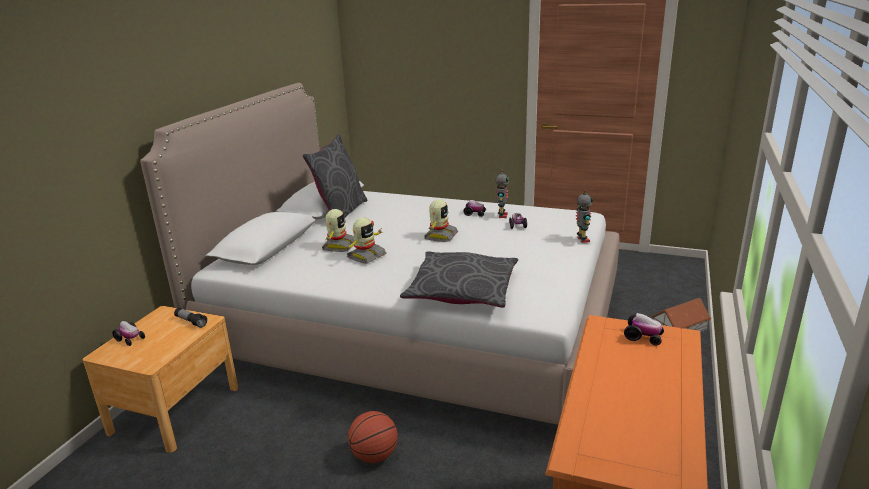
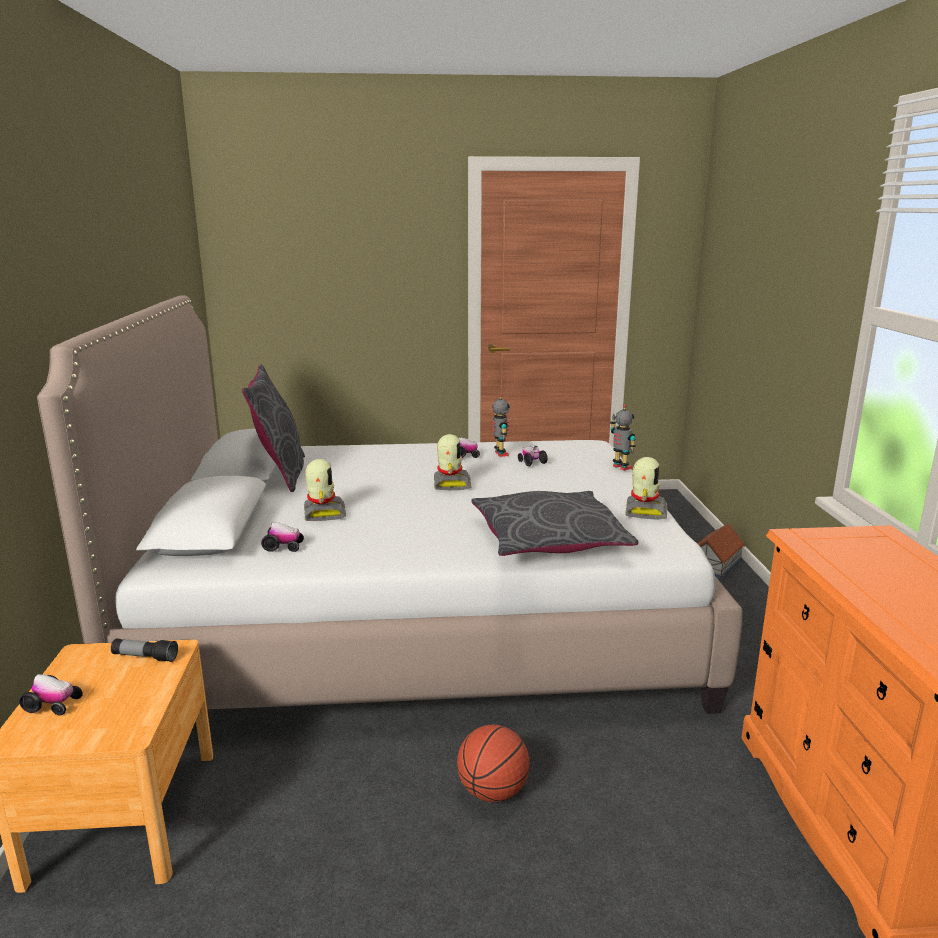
camera: 25 degrees left, 5 degrees down
toy robot [343,218,387,263] -> toy robot moved to [625,457,668,520]
toy car [624,313,664,345] -> toy car moved to [261,522,304,552]

